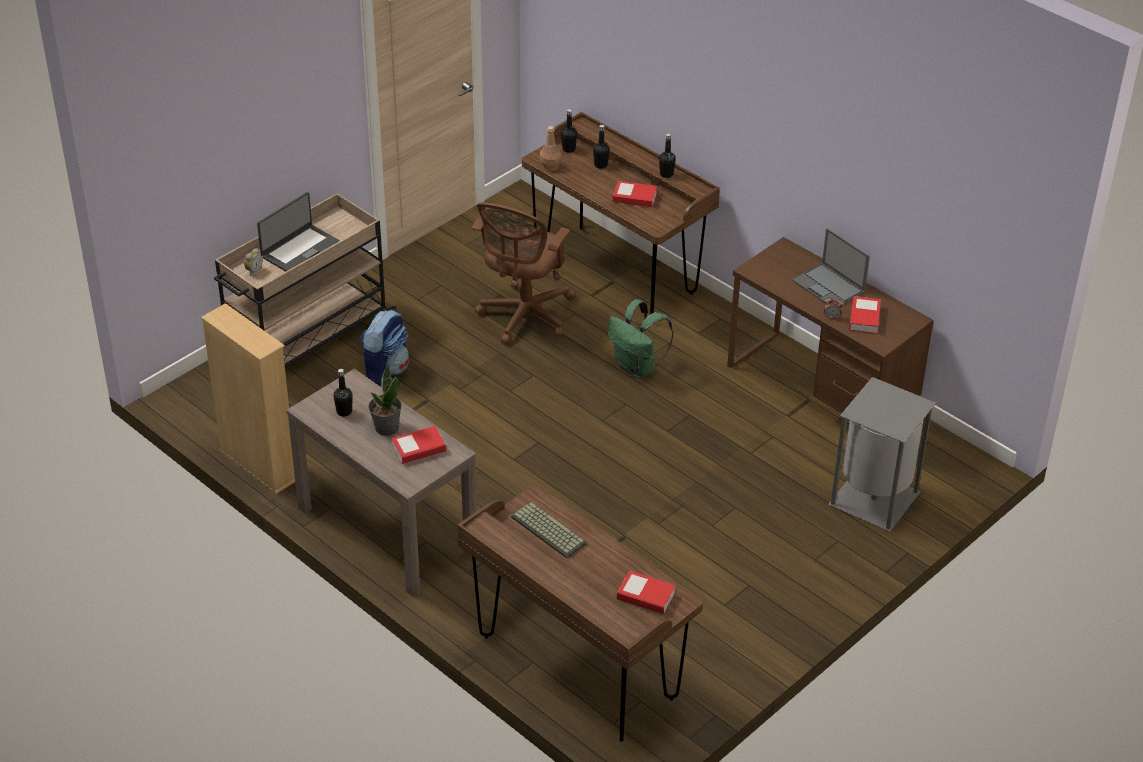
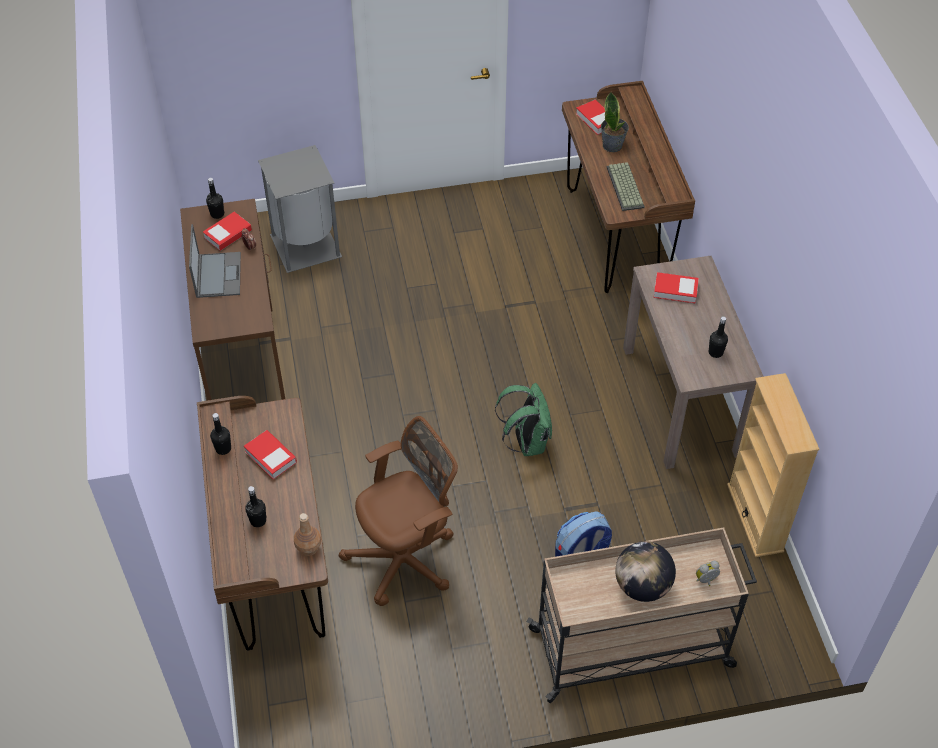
camera: 145 degrees left, 10 degrees up
laptop [257,192,340,271] -> globe [615,541,676,602]
potted plant [368,365,402,436] -> potted plant moved to [601,92,629,152]
black bottle [561,109,577,153] -> black bottle moved to [206,178,225,219]
green backpack [608,299,673,378] -> green backpack moved to [495,383,552,456]

